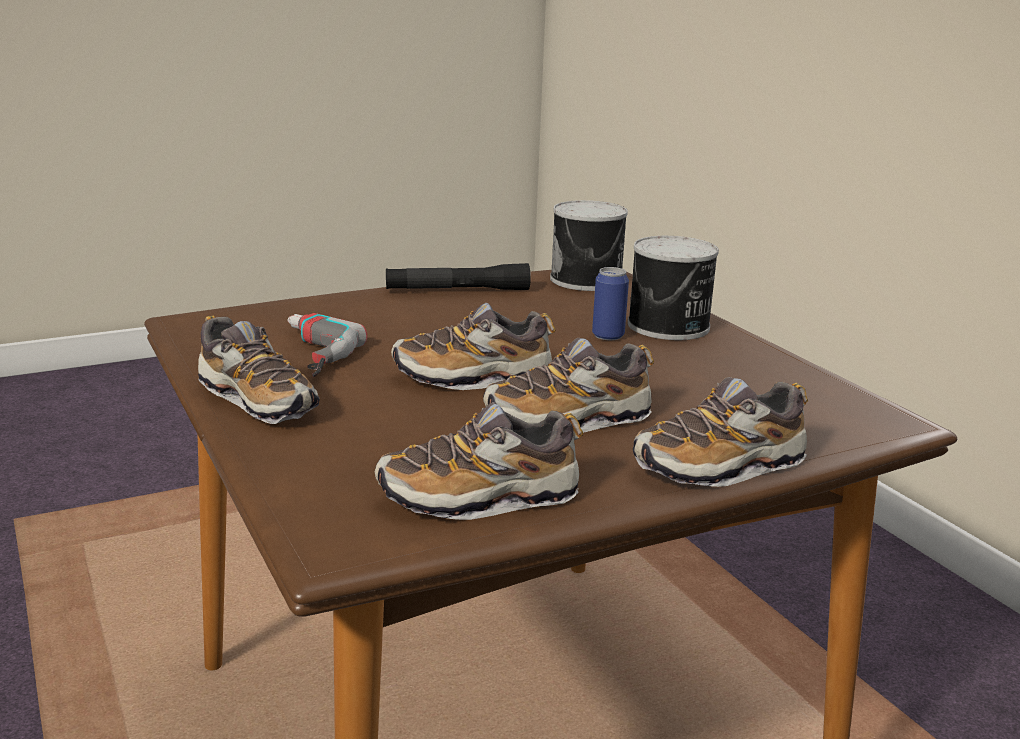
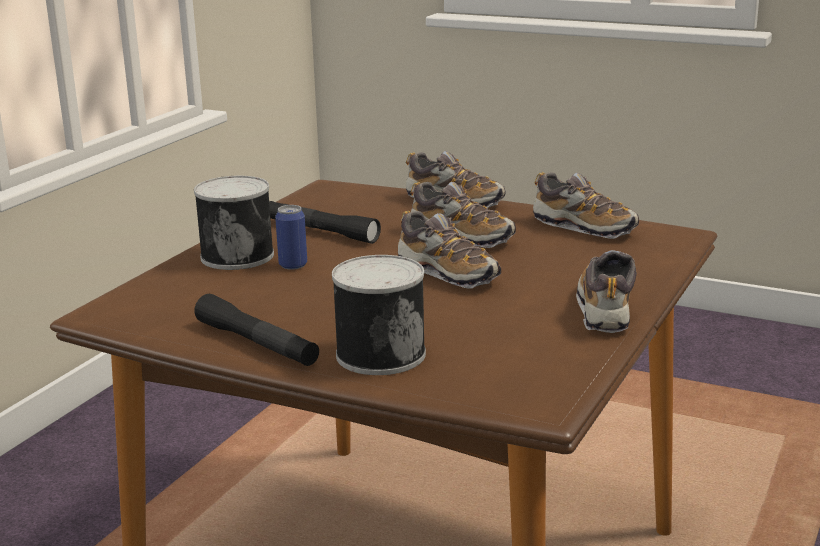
camera: 125 degrees left, 0 degrees up
power drill [288,313,367,377] -> none
can [550,200,628,291] -> can moved to [332,255,426,375]
none -> black flashlight [269,201,381,244]

